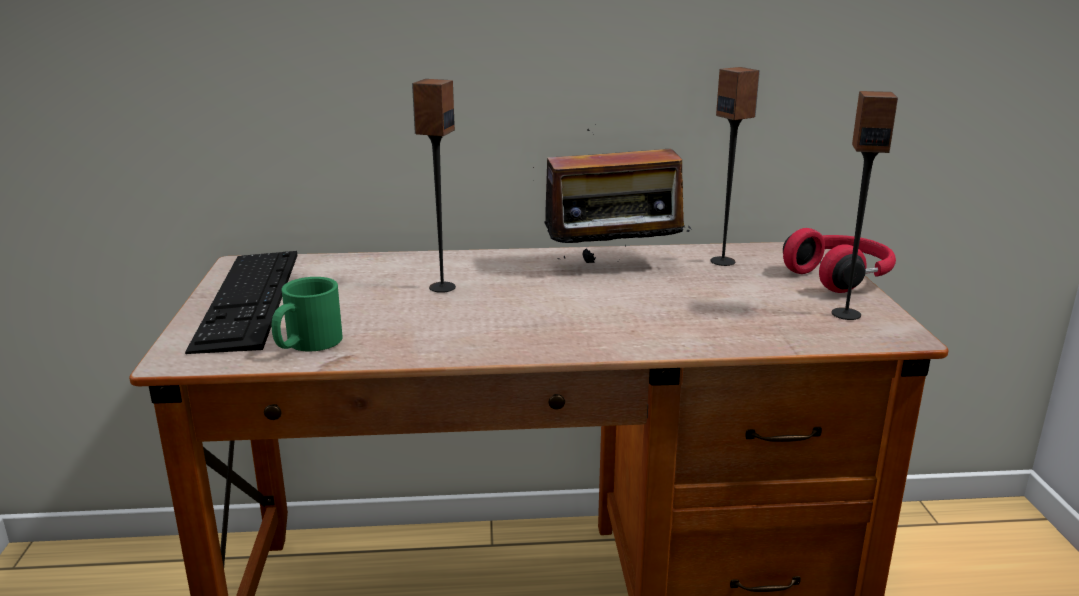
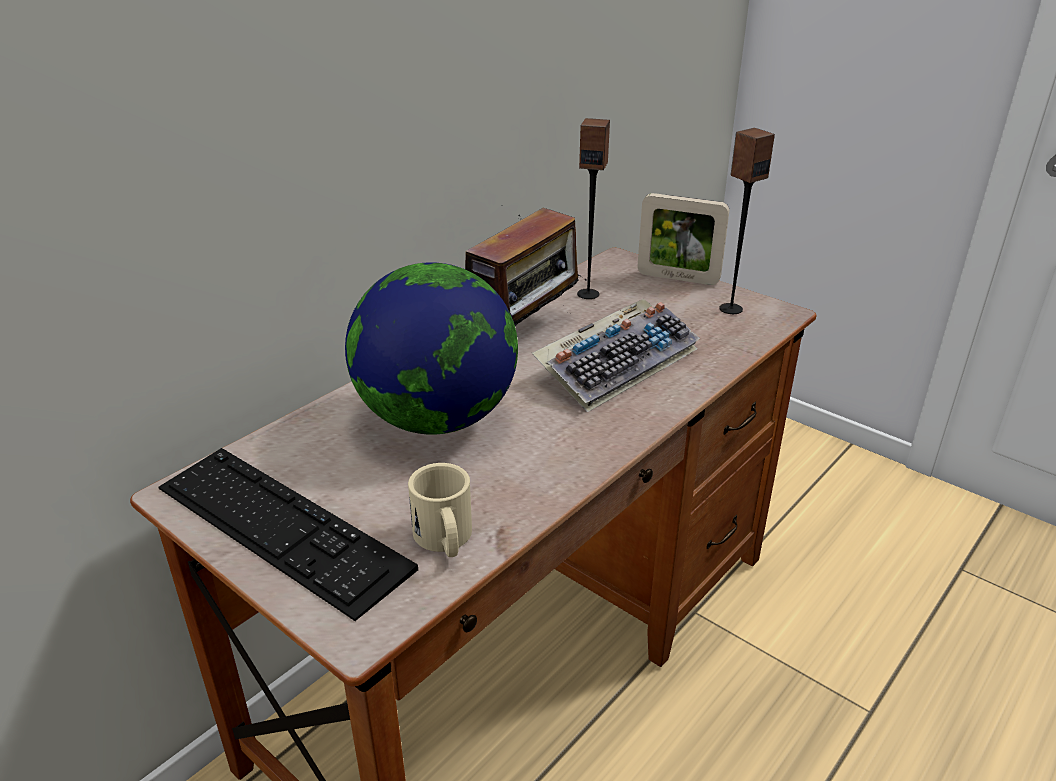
camera: 45 degrees left, 10 degrees up
green mug [272,277,343,351] -> beige mug [408,463,472,557]
speaker [412,79,456,293] -> globe [345,262,518,435]
red headphones [783,228,896,293] -> picture frame [637,193,729,285]
none -> keyboard [532,299,700,412]

